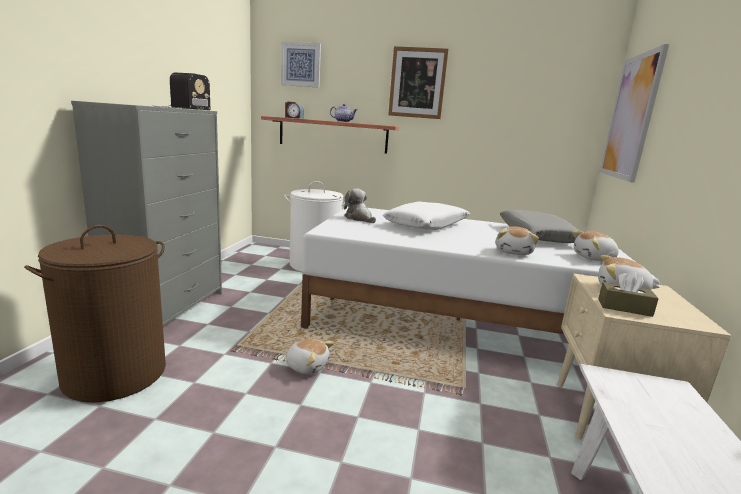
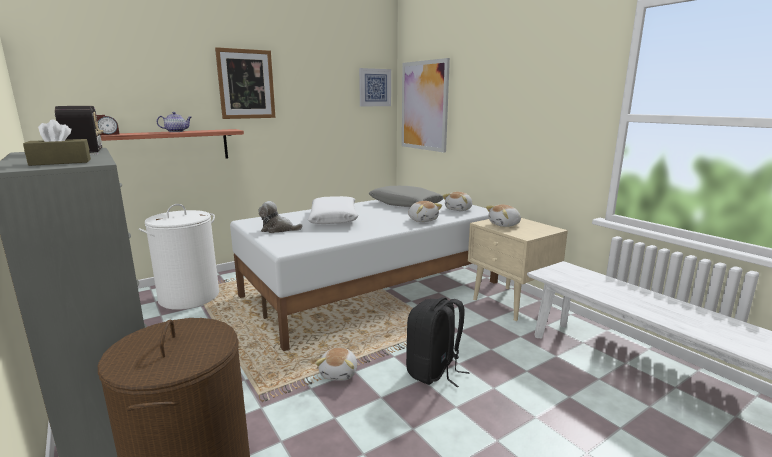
camera: 45 degrees left, 0 degrees up
picture [281,42,321,88] -> picture moved to [359,68,391,107]
plush toy [285,339,334,375] -> plush toy turned 120 degrees clockwise [316,348,357,381]
brown tissue box [598,271,659,317] -> brown tissue box moved to [23,119,91,166]
none -> black backpack [406,297,470,388]

